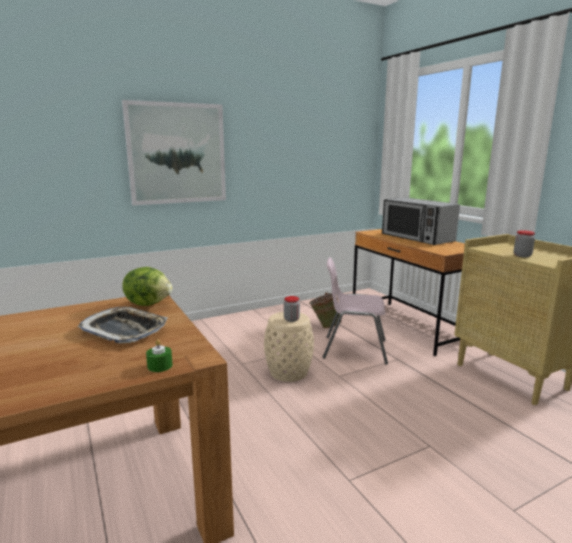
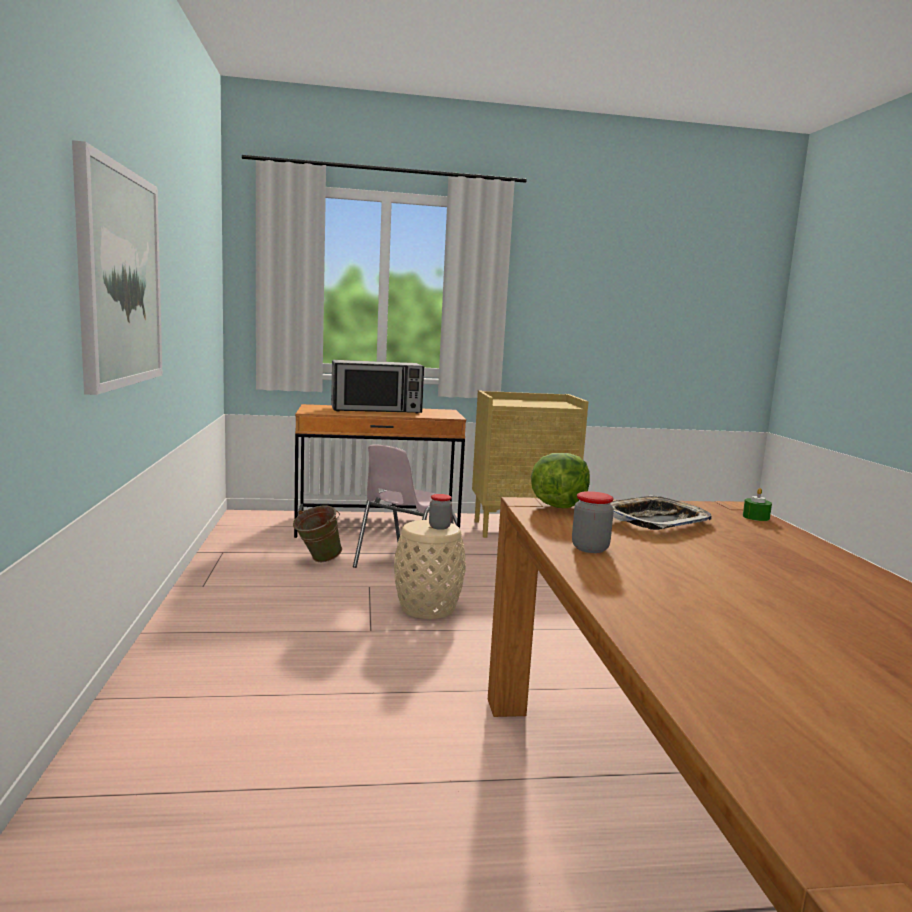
camera: 70 degrees left, 5 degrees down
jar [514,230,535,257] -> jar moved to [572,491,614,553]

